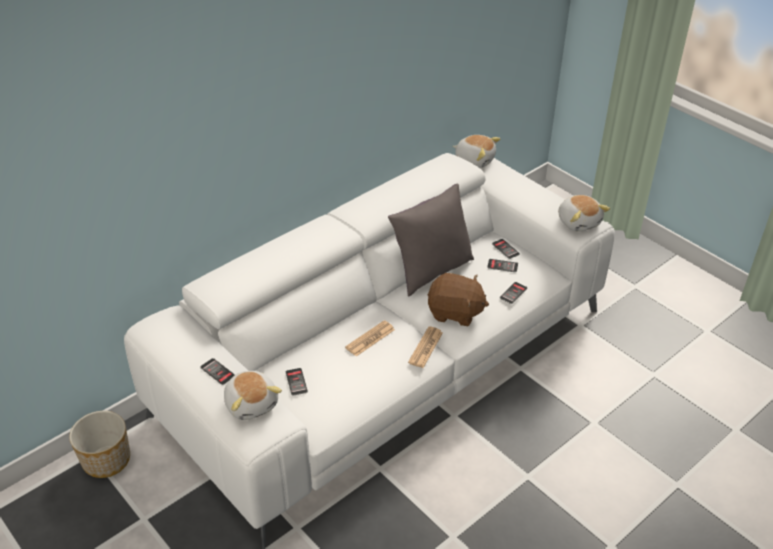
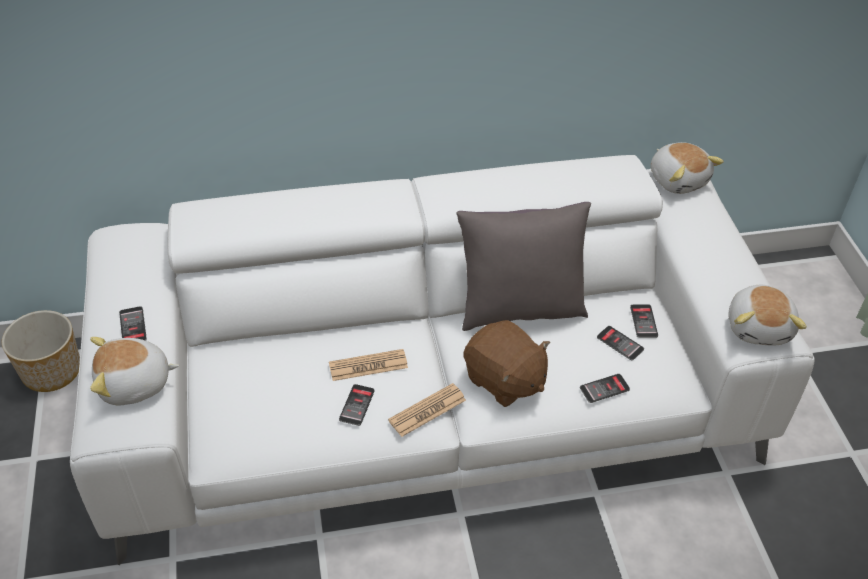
camera: 30 degrees right, 5 degrees up
plush toy [224,371,282,420] -> plush toy turned 75 degrees clockwise [90,337,179,405]
phone [286,368,308,396] -> phone moved to [339,384,375,426]

